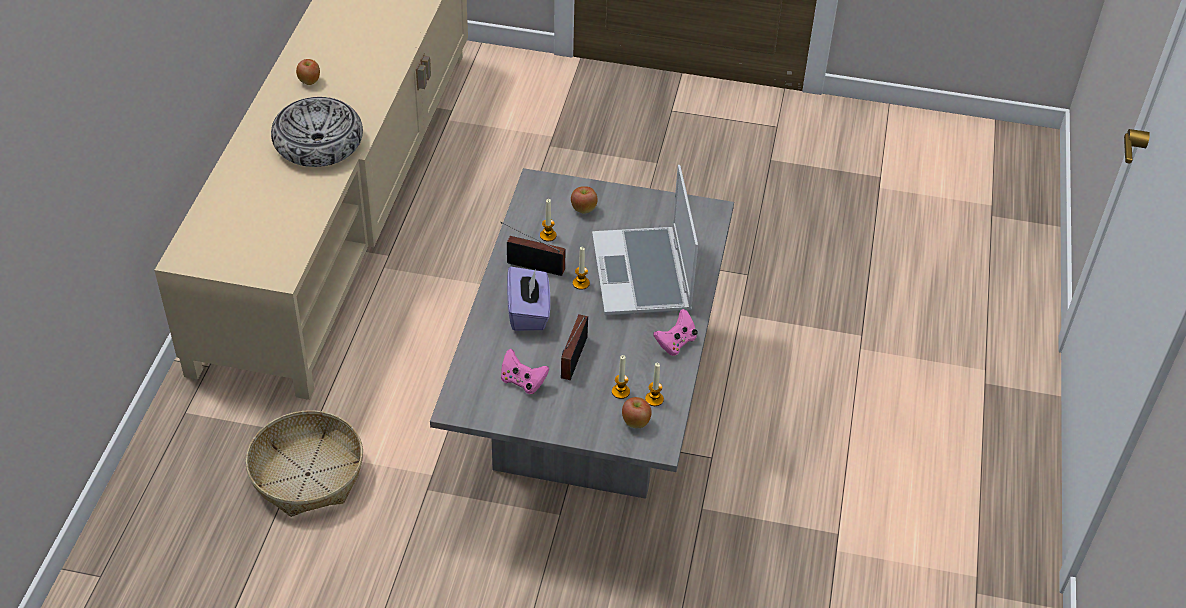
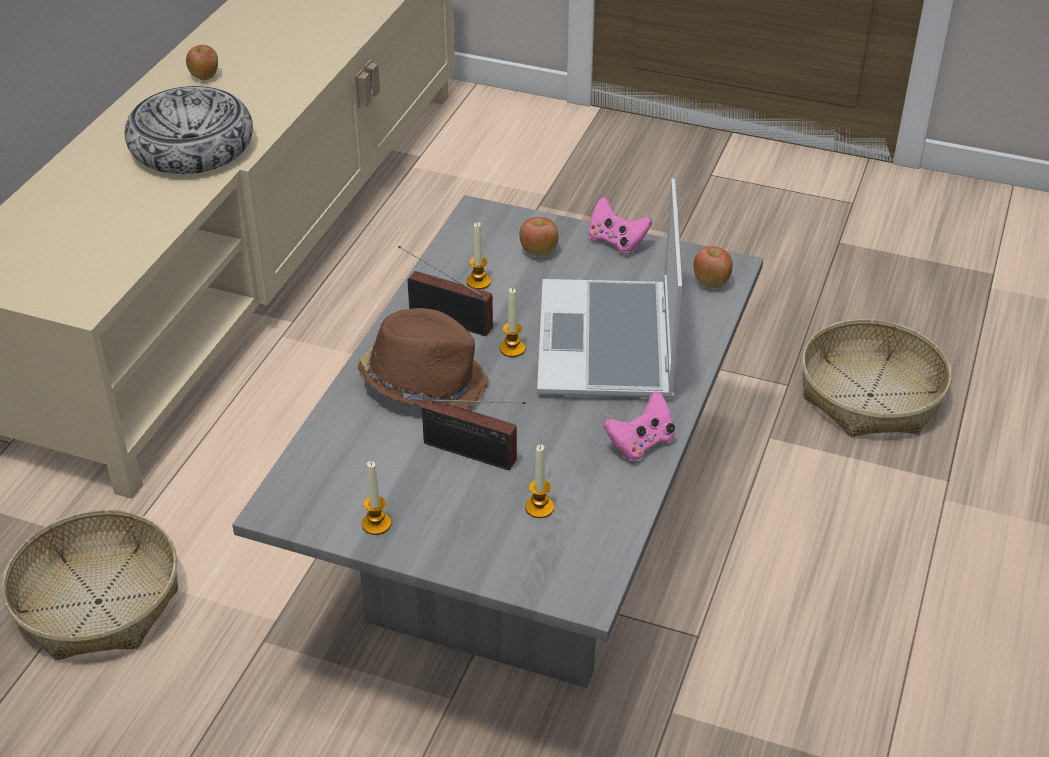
camera: 10 degrees right, 5 degrees down
pink game controller [501,349,549,394] -> pink game controller moved to [589,197,652,254]
purple tissue box [507,266,550,331] -> brown hat [357,308,490,409]
radio [561,314,588,380] -> radio turned 90 degrees counterclockwise [422,399,526,470]
apple [622,397,652,428] -> apple moved to [693,246,733,288]
candle [645,363,664,406] -> candle moved to [362,461,391,535]
none -> basket [801,319,952,437]

